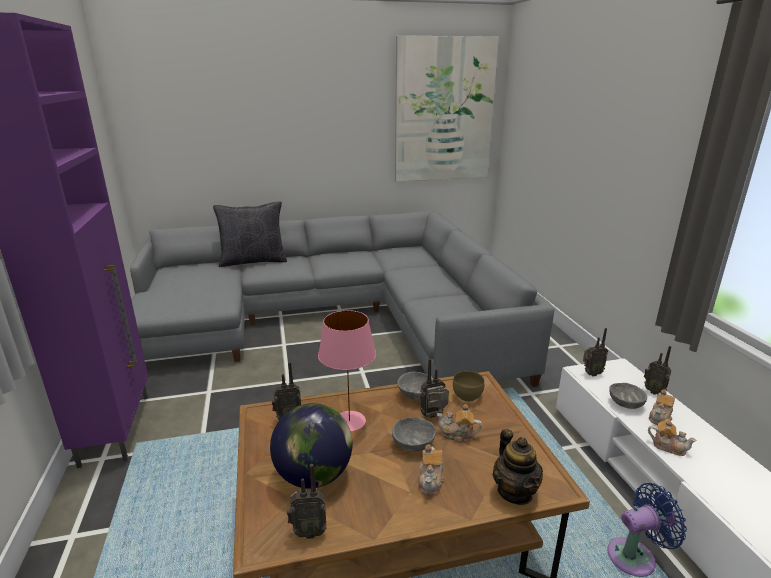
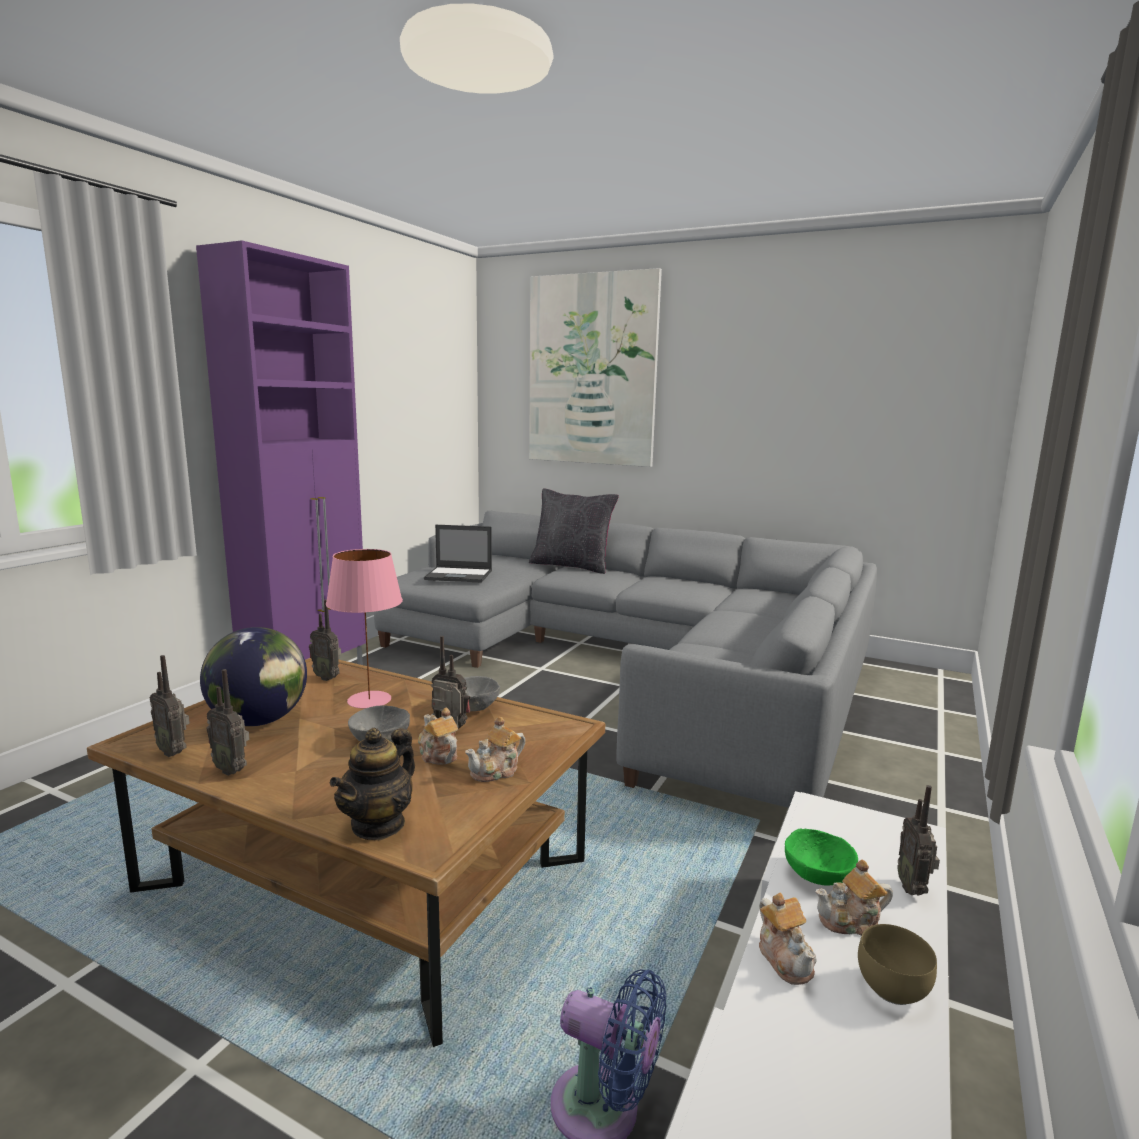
camera: 40 degrees right, 10 degrees down
picture [395,35,499,182] -> picture moved to [529,268,662,467]
teapot [418,444,445,495] -> teapot moved to [465,716,525,782]
brown bowl [453,371,484,402] -> brown bowl moved to [858,924,937,1005]
radio [583,328,608,376] -> radio moved to [206,669,250,776]
grey bowl [609,383,647,409] -> green bowl [785,828,858,886]
none -> laptop [424,525,492,583]

